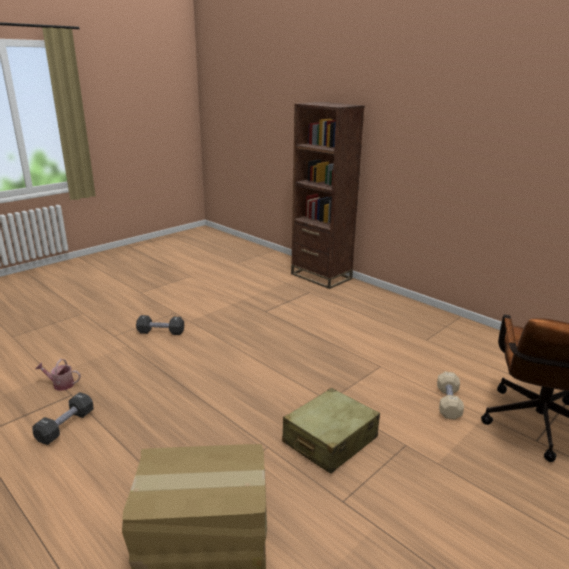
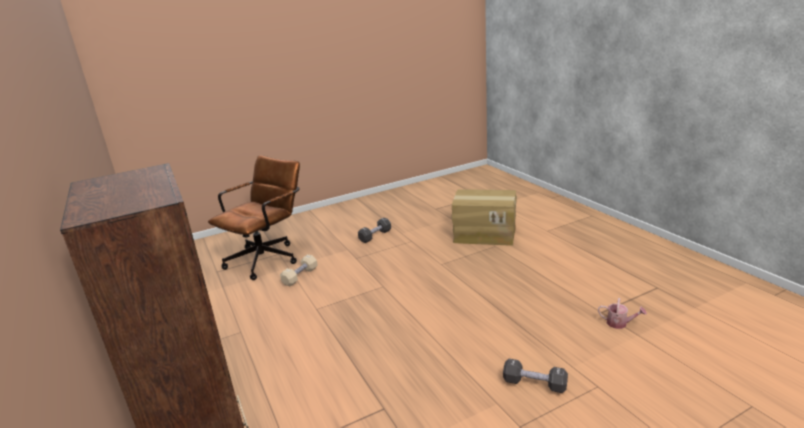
camera: 160 degrees left, 0 degrees up
black dumbbell [32,392,94,445] -> black dumbbell moved to [358,217,391,243]
beige suitcase [282,388,380,474] -> none

